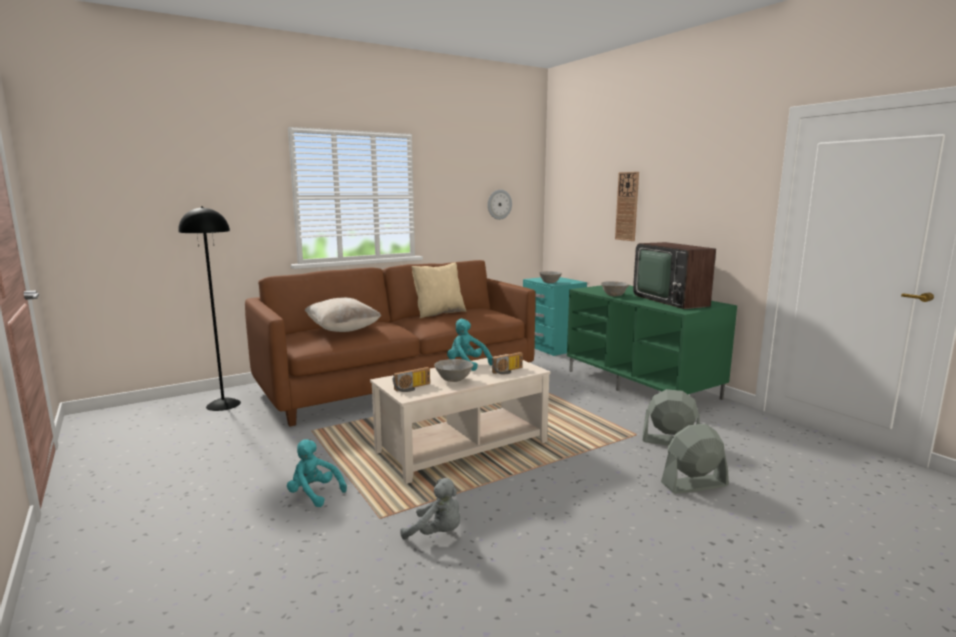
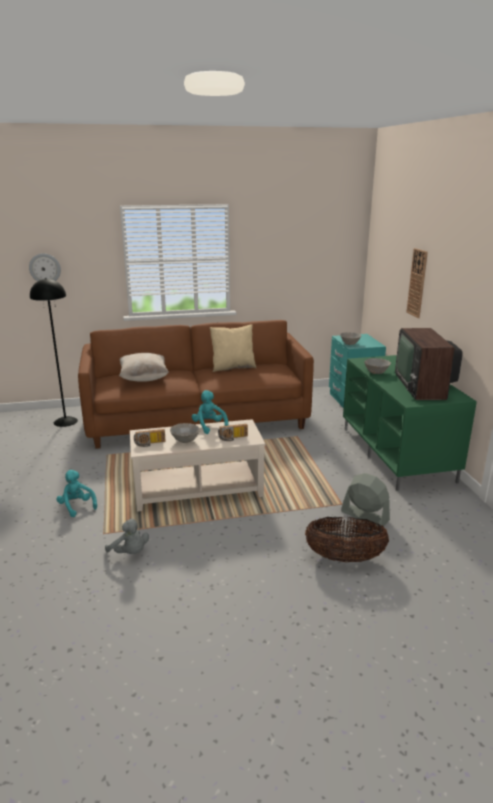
camera: 20 degrees right, 10 degrees up
wall clock [488,190,512,220] -> wall clock moved to [29,253,61,281]
grey fan [661,424,729,494] -> basket [305,517,389,562]

